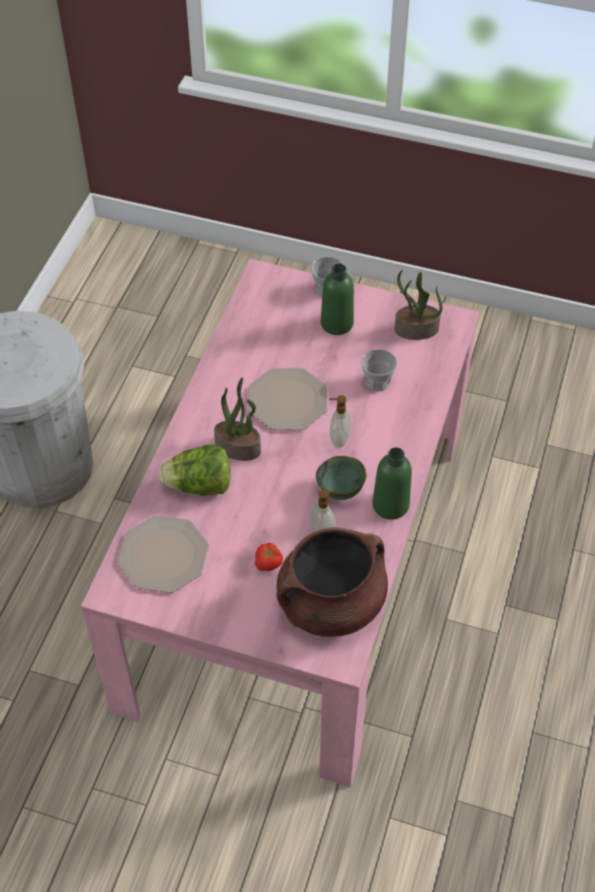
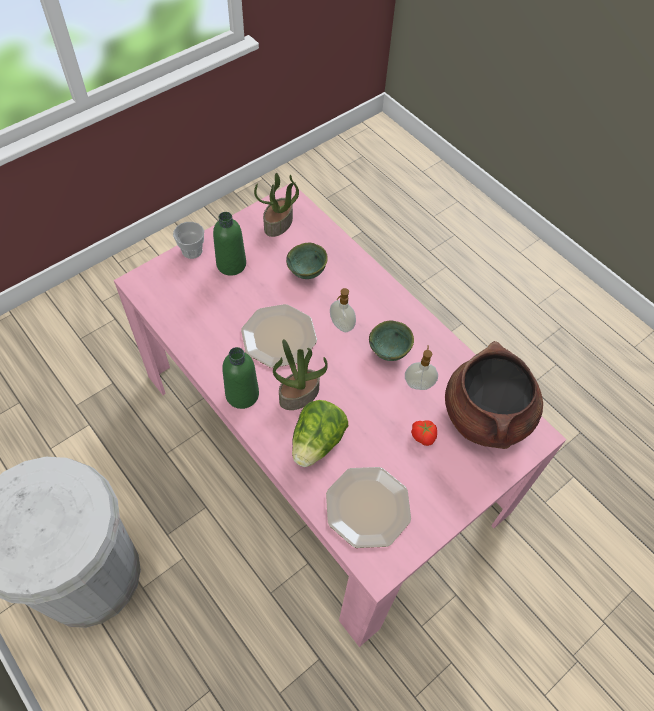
camera: 60 degrees left, 5 degrees up
cup [361,349,397,391] -> green bowl [286,243,328,279]
green bottle [373,447,412,519] -> green bottle moved to [222,347,259,409]

